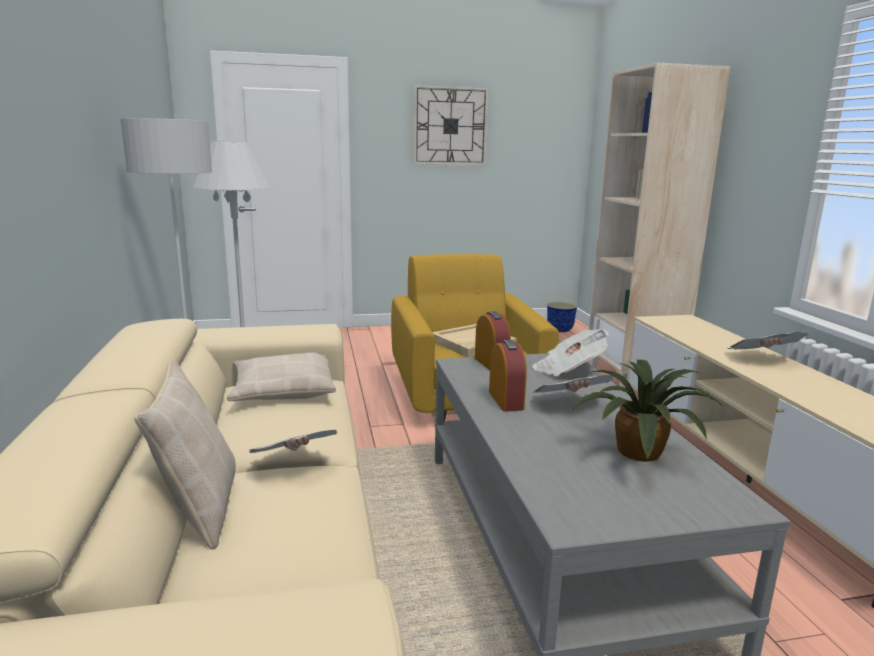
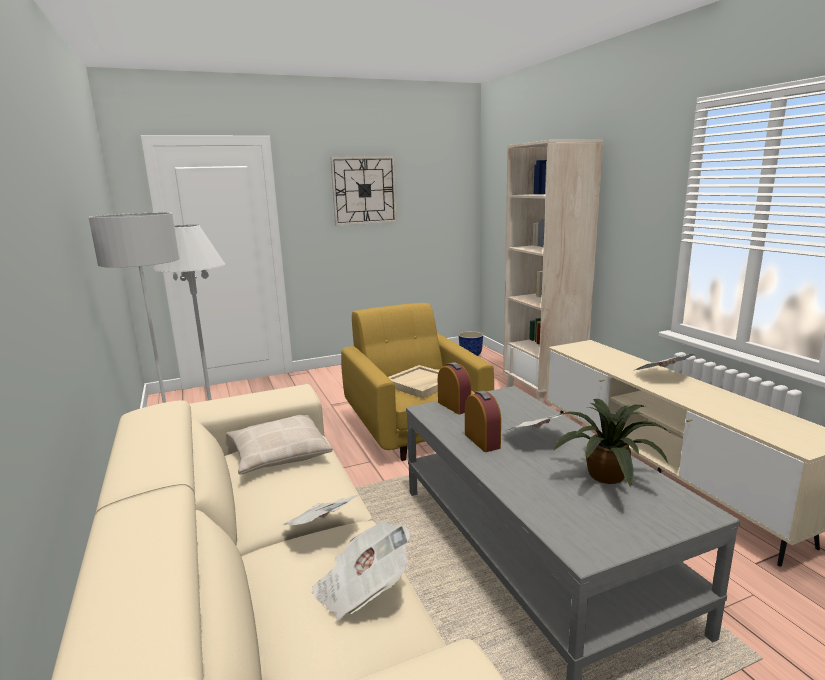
camera: 10 degrees left, 0 degrees up
beige pillow [134,359,236,550] -> none
newspaper [532,329,609,376] -> newspaper moved to [312,521,411,620]

